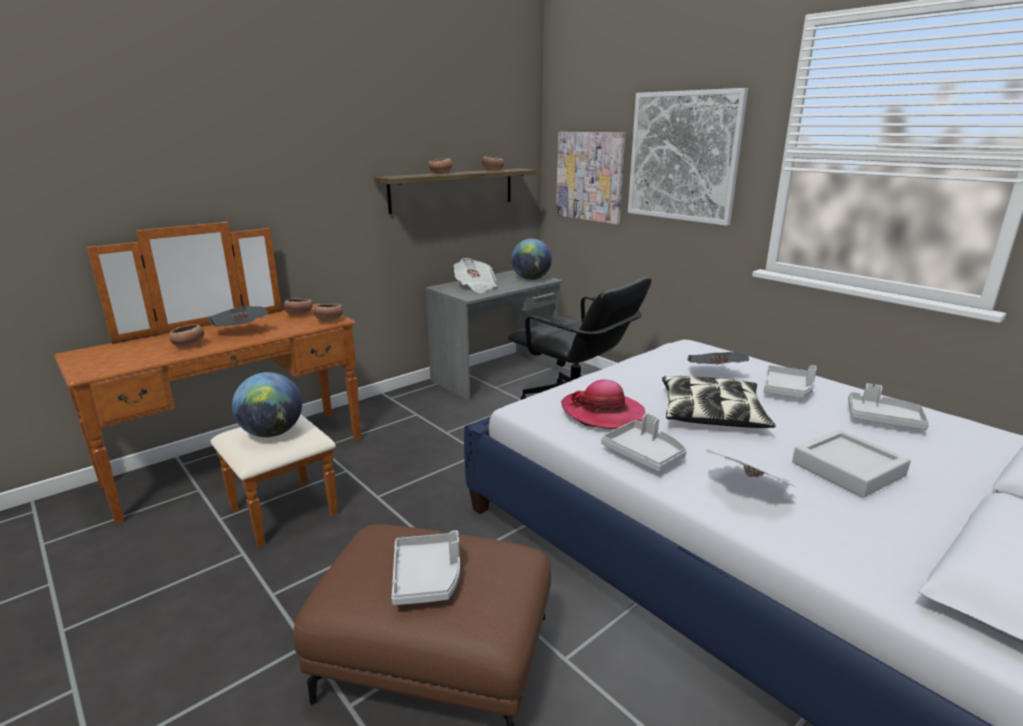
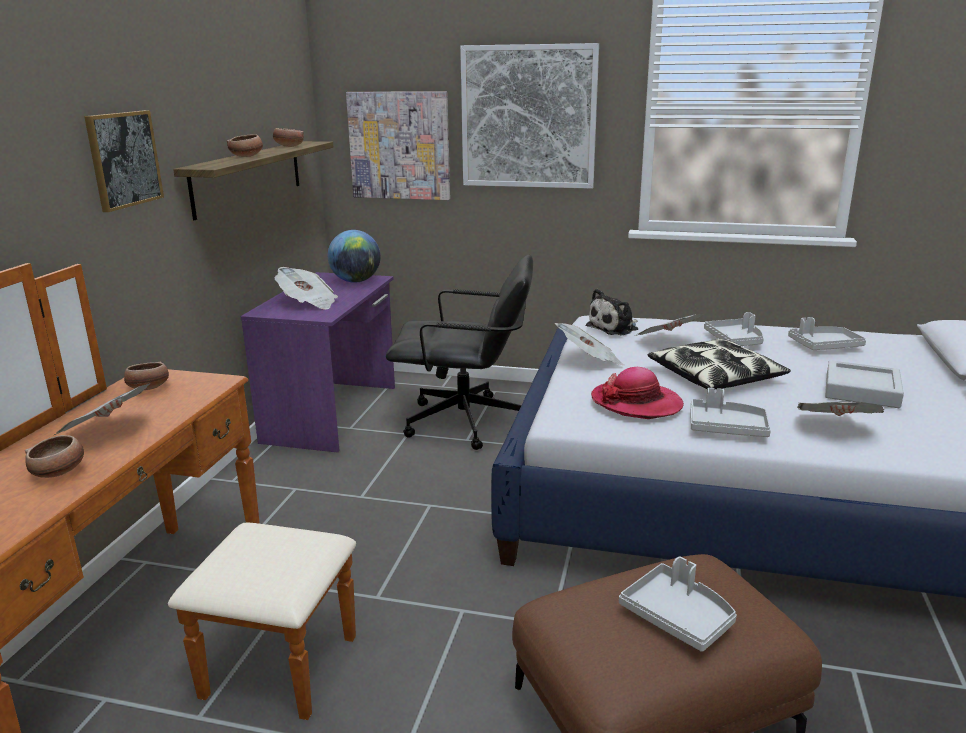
camera: 35 degrees left, 0 degrees up
globe [232,372,302,437] -> none
bowl [314,304,343,322] -> none
grey desk [425,270,563,400] -> purple desk [240,272,395,453]
none -> picture [84,110,164,212]
none -> newspaper [555,323,624,365]
none -> plush toy [586,289,639,336]

